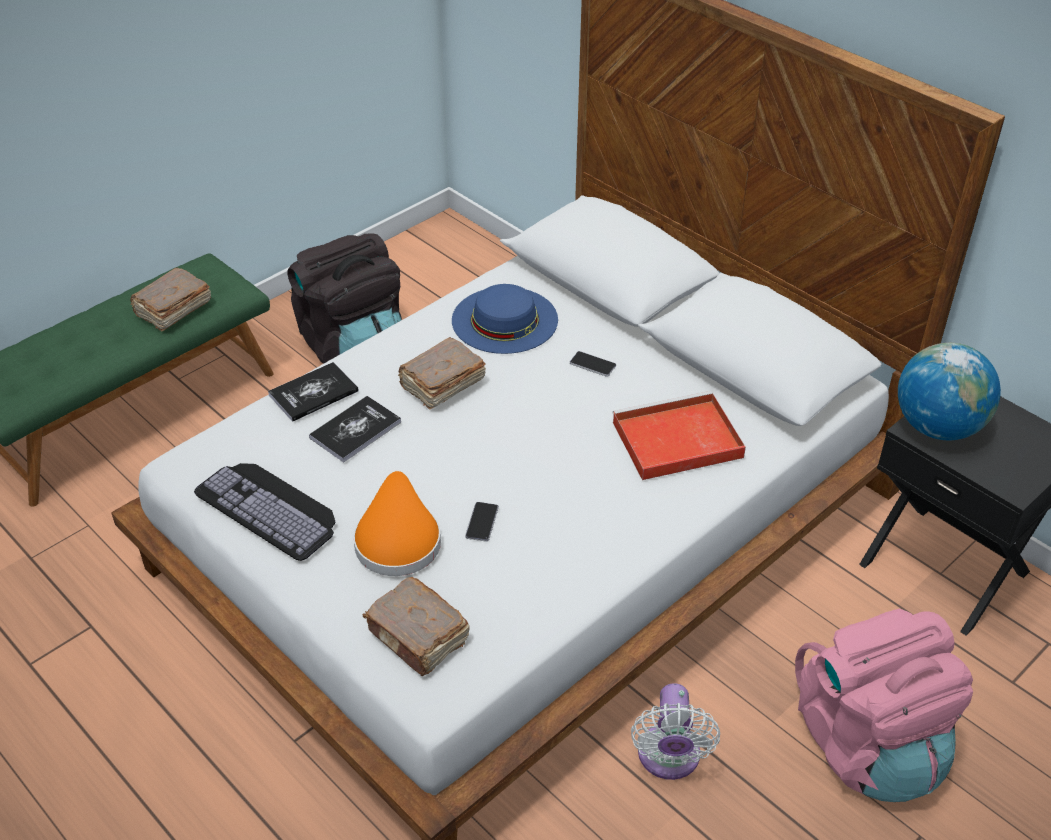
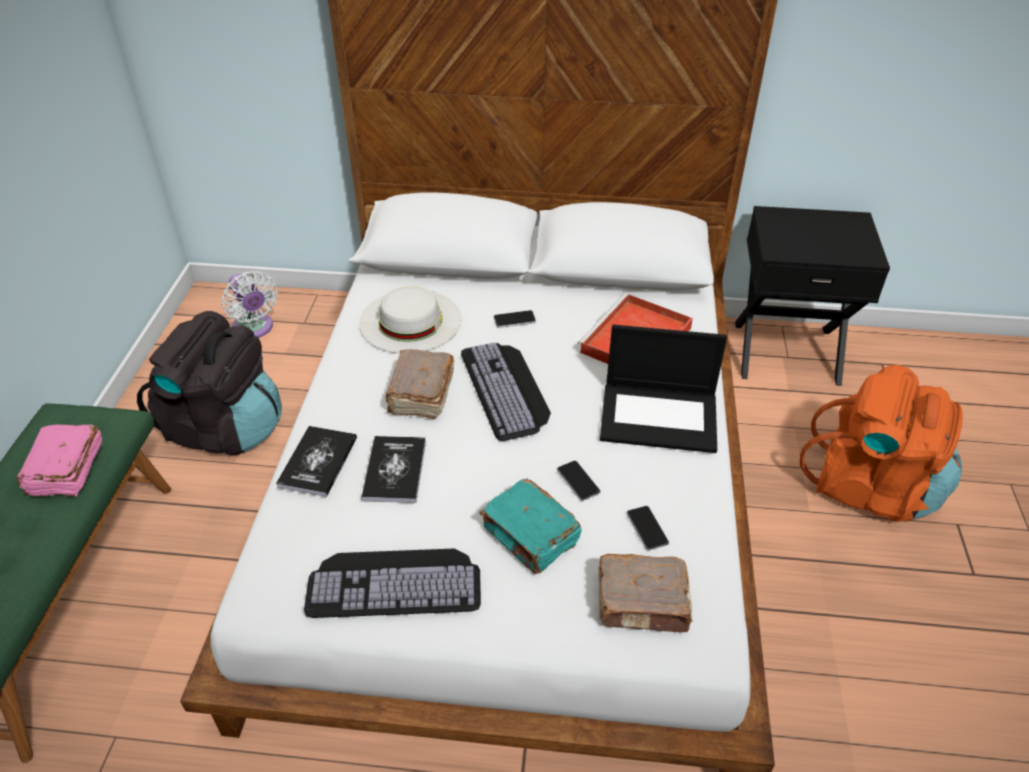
camera: 40 degrees left, 0 degrees up
brown book [130,268,211,331] -> pink book [17,425,102,497]
orange hat [353,471,441,576] -> turquoise book [480,479,582,575]
blue hat [452,284,558,354] -> white hat [359,286,462,353]
white fan [631,683,720,780] -> white fan moved to [222,271,278,337]
pink backpack [795,609,973,802] -> orange backpack [800,365,963,522]
globe [898,343,1001,440] -> none
none -> keyboard [461,343,551,441]
none -> laptop [600,325,727,453]
none -> phone [626,506,669,551]

